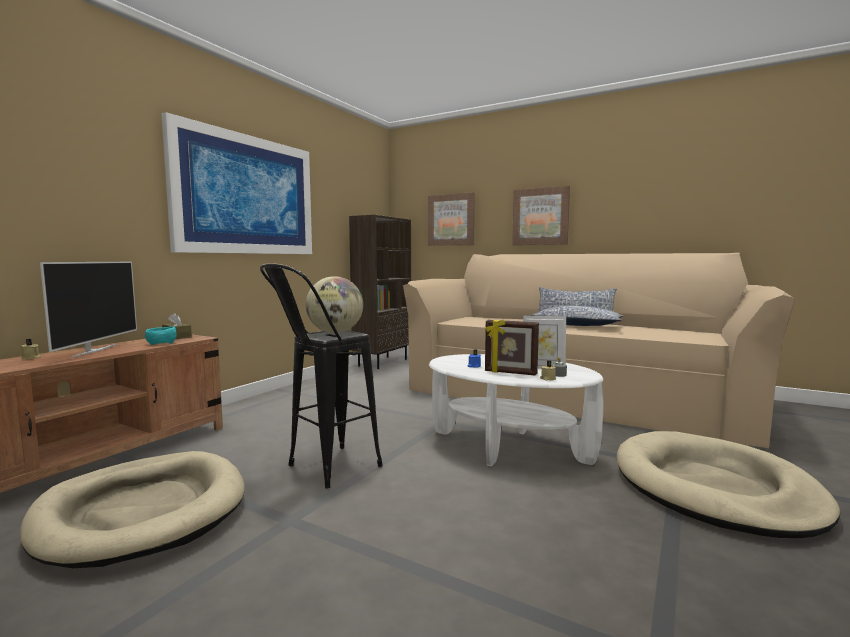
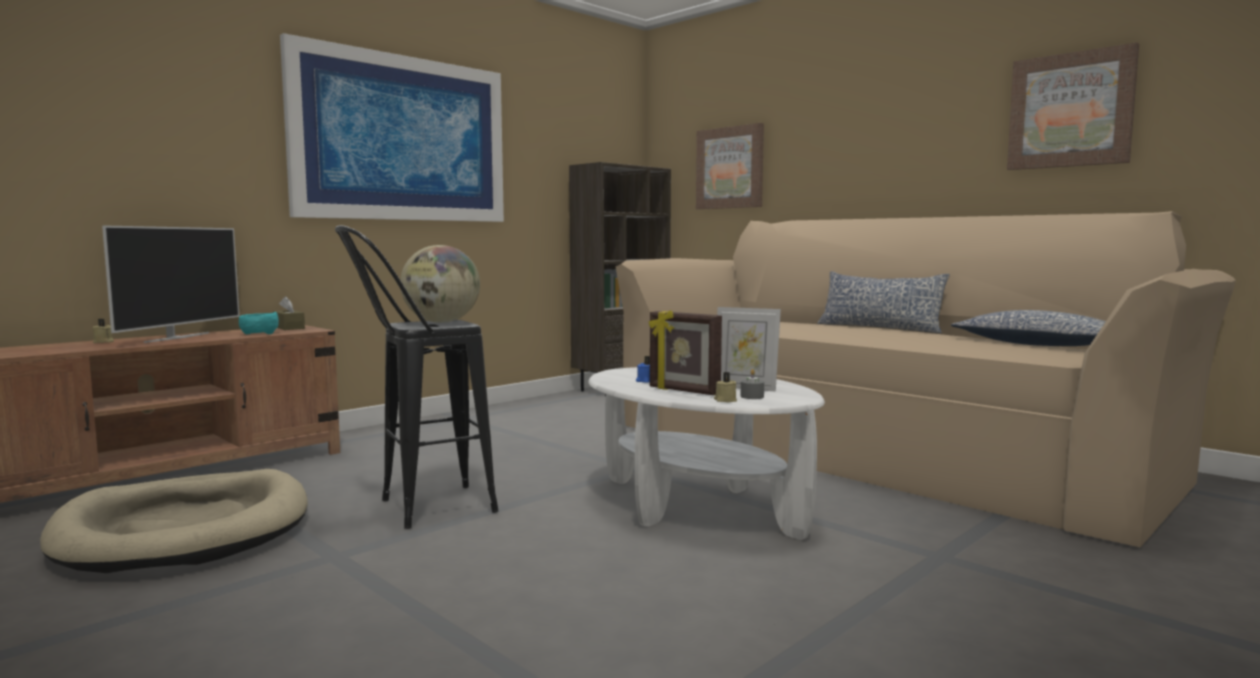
camera: 15 degrees right, 0 degrees up
picture [512,186,570,245] -> picture moved to [1007,42,1139,170]
pillow [531,306,623,326] -> pillow moved to [951,310,1106,346]
beige dog bed [617,431,840,538] -> none

